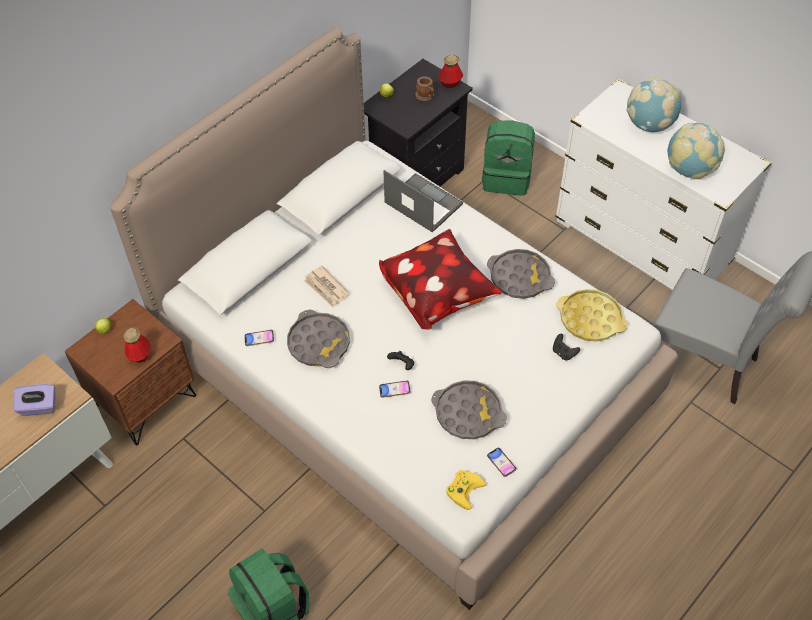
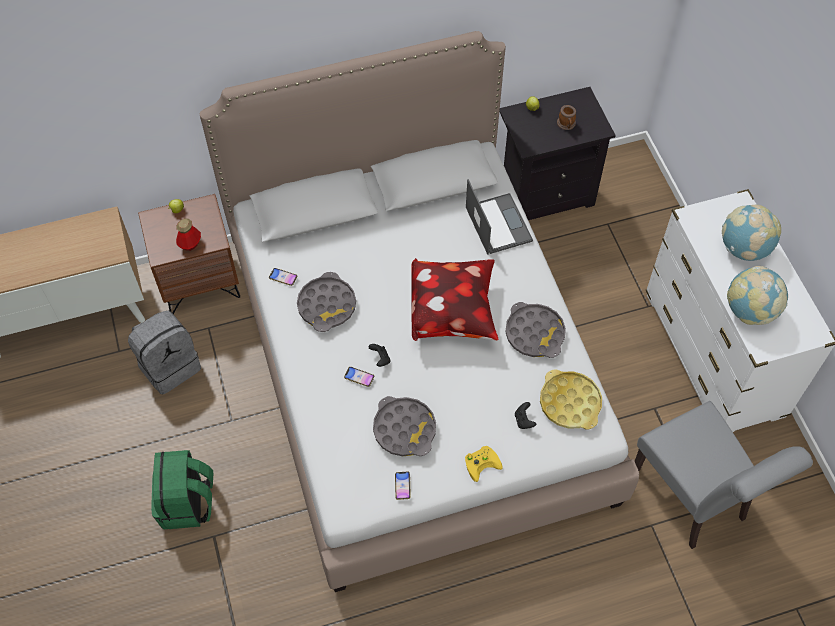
camera: 30 degrees right, 5 degrees up
purple tissue box [14,384,56,416] -> none
newspaper [304,266,350,308] -> none
bottle [438,55,463,88] -> none
yellow game controller [446,470,486,510] -> yellow game controller moved to [465,446,503,482]
green backpack [482,120,535,195] -> none
none -> grey backpack [128,311,201,394]

